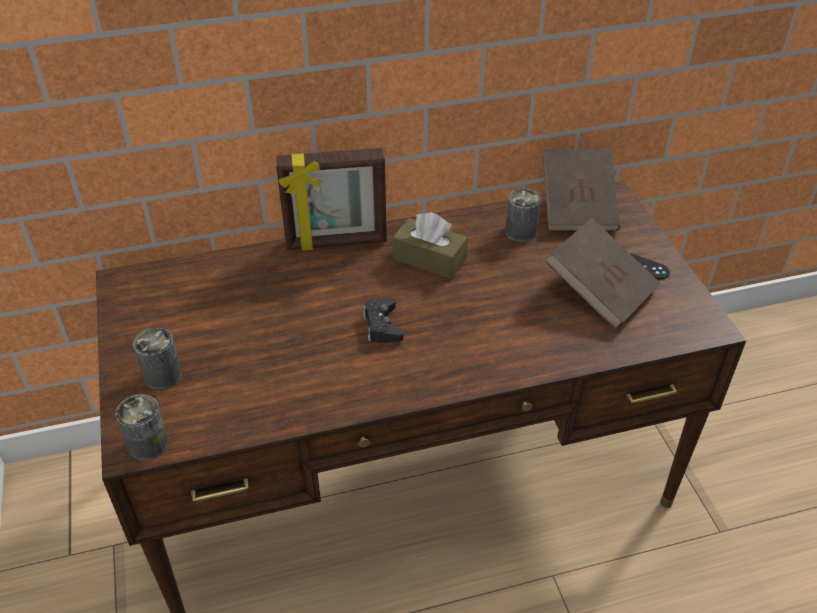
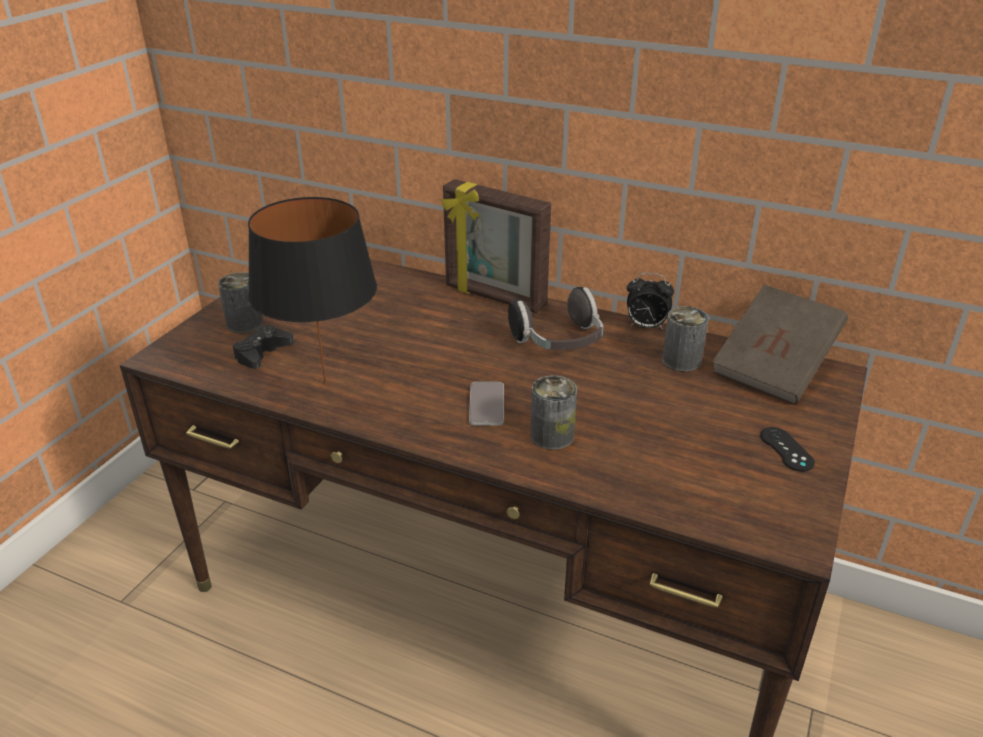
camera: 40 degrees right, 10 degrees down
can [116,394,169,461] -> can moved to [530,375,577,450]
black game controller [363,297,404,343] -> black game controller moved to [233,325,294,369]
brown tissue box [392,212,468,279] -> headphones [508,287,604,350]
brown book [545,218,661,330] -> none
none -> black table lamp [248,197,377,385]
none -> phone [469,382,504,426]
none -> alarm clock [627,273,674,330]

